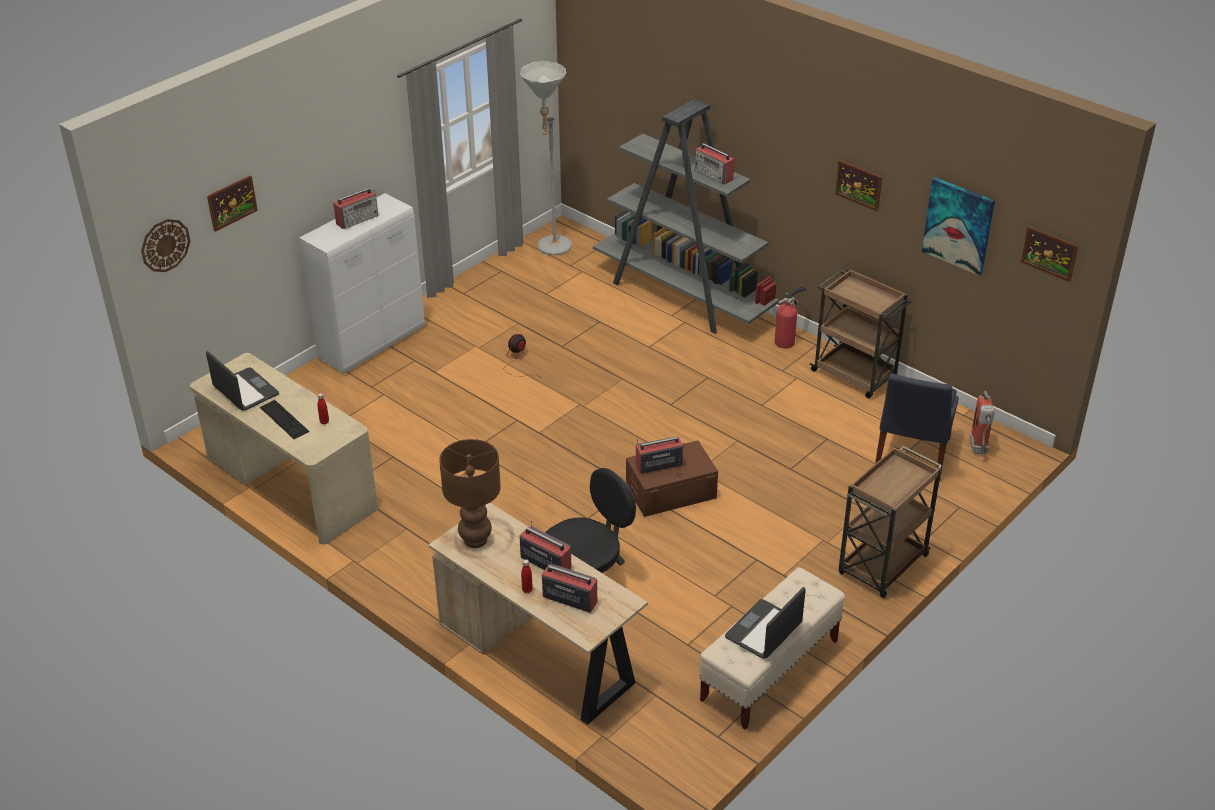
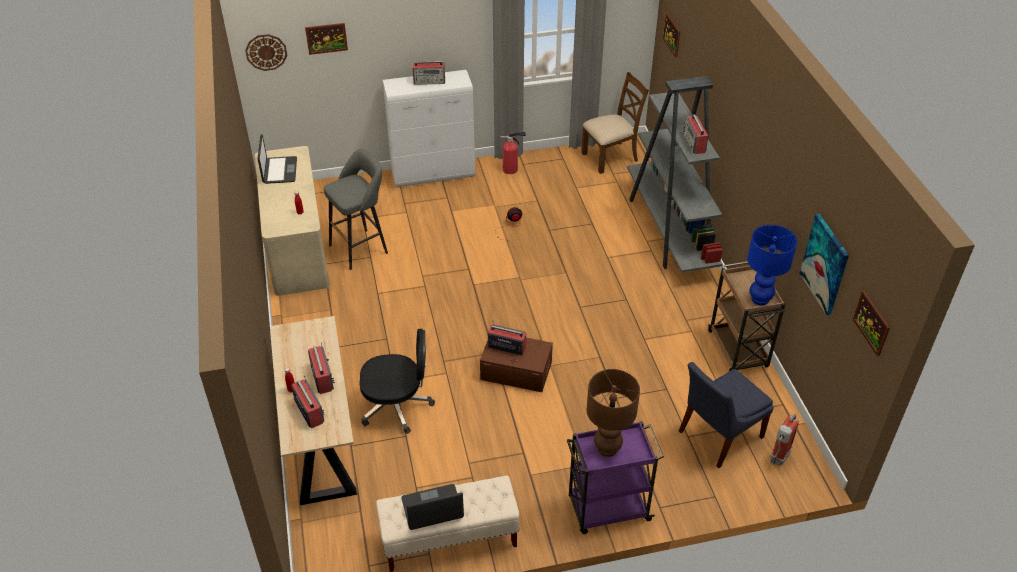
camera: 35 degrees right, 5 degrees up
keyboard [260,400,309,439] -> none
brown table lamp [439,439,501,548] -> brown table lamp moved to [587,369,640,457]
grey floor lamp [520,61,572,255] -> brown chair [581,72,649,174]
fire extinguisher [775,285,807,348] -> fire extinguisher moved to [501,132,526,174]
picture [835,160,882,211] -> picture moved to [663,13,680,58]
brown cart [839,446,942,598] -> purple cart [567,421,664,534]
none -> grey stool [324,149,388,270]
none -> blue table lamp [747,225,797,306]

